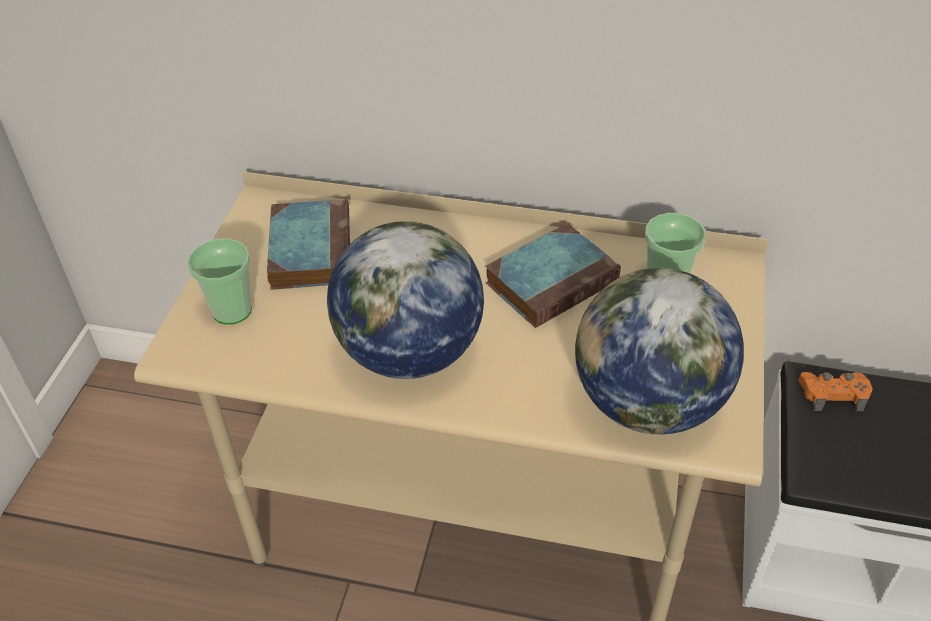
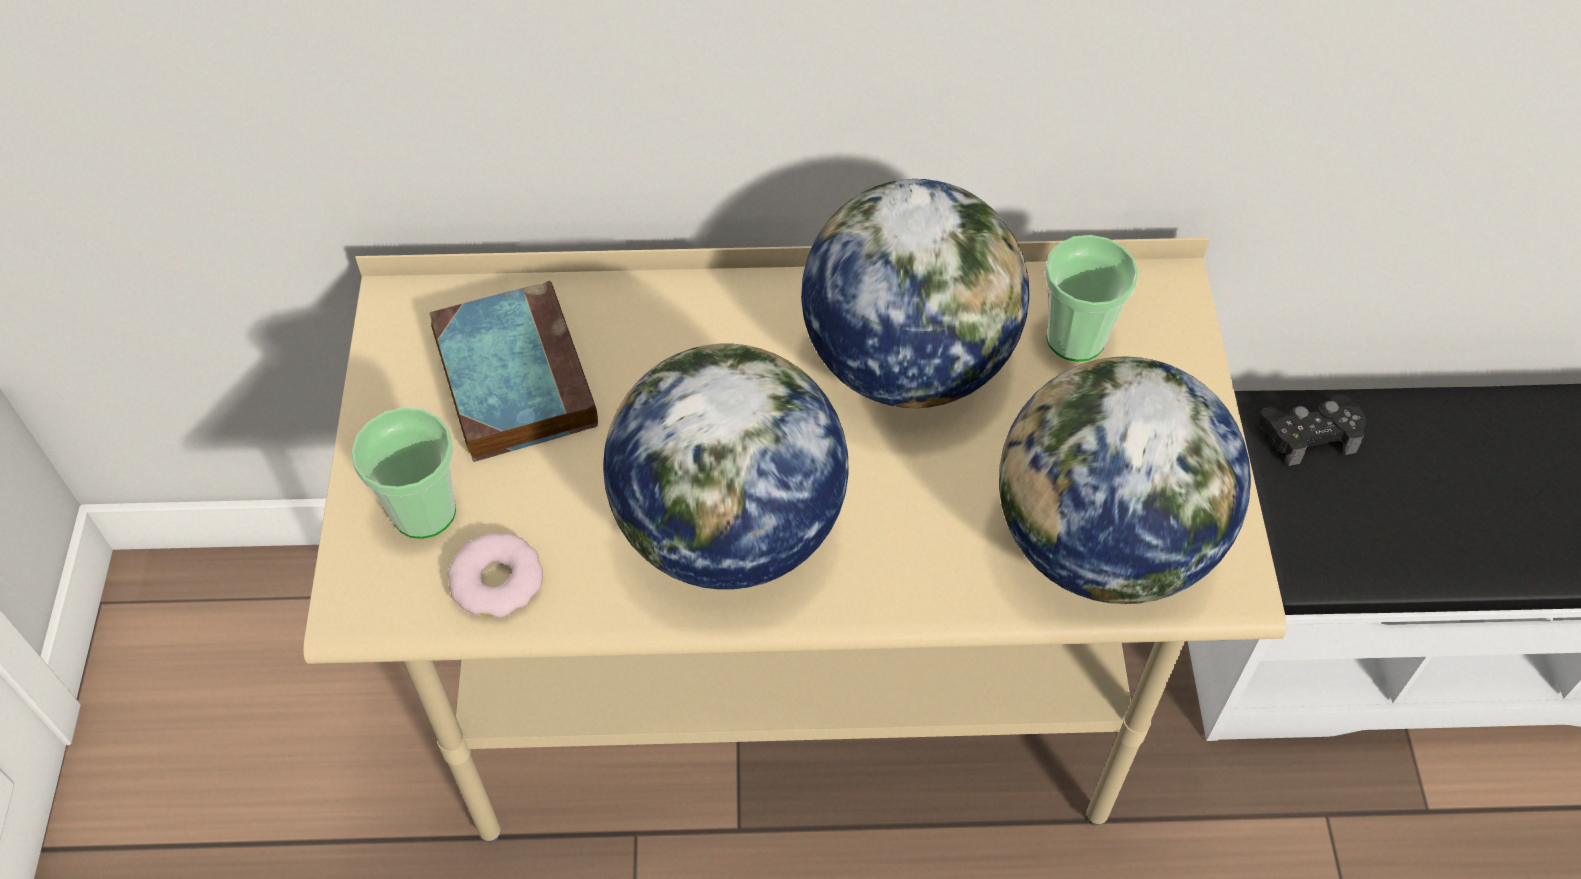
camera: 15 degrees left, 10 degrees up
book [485,223,621,328] -> globe [801,179,1029,408]
orange game controller [799,372,872,411] -> black game controller [1258,394,1367,466]
none -> donut [448,533,543,618]

